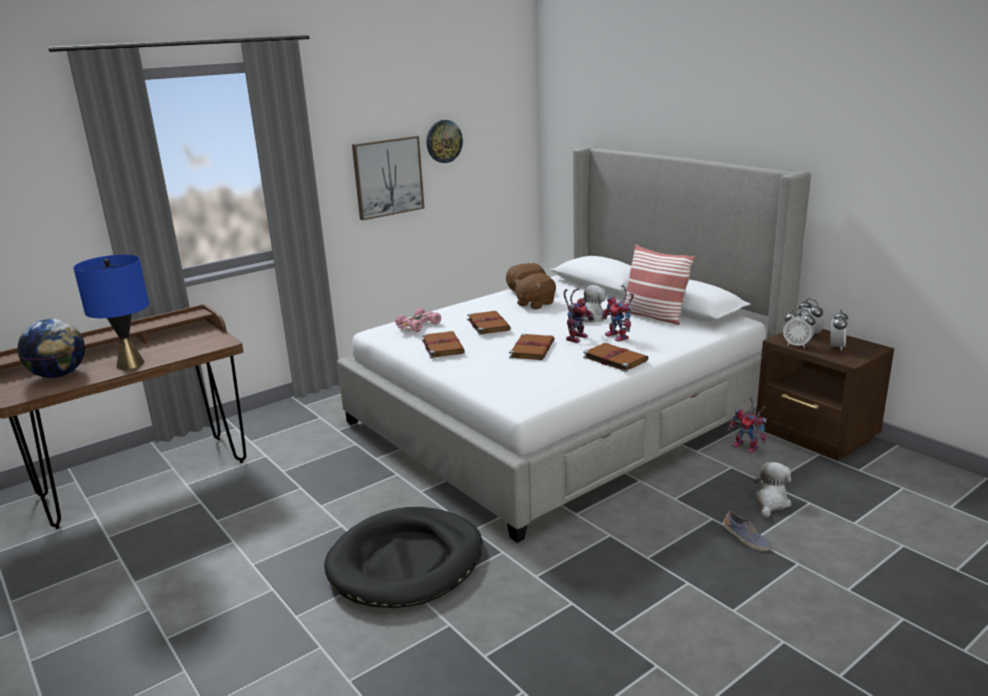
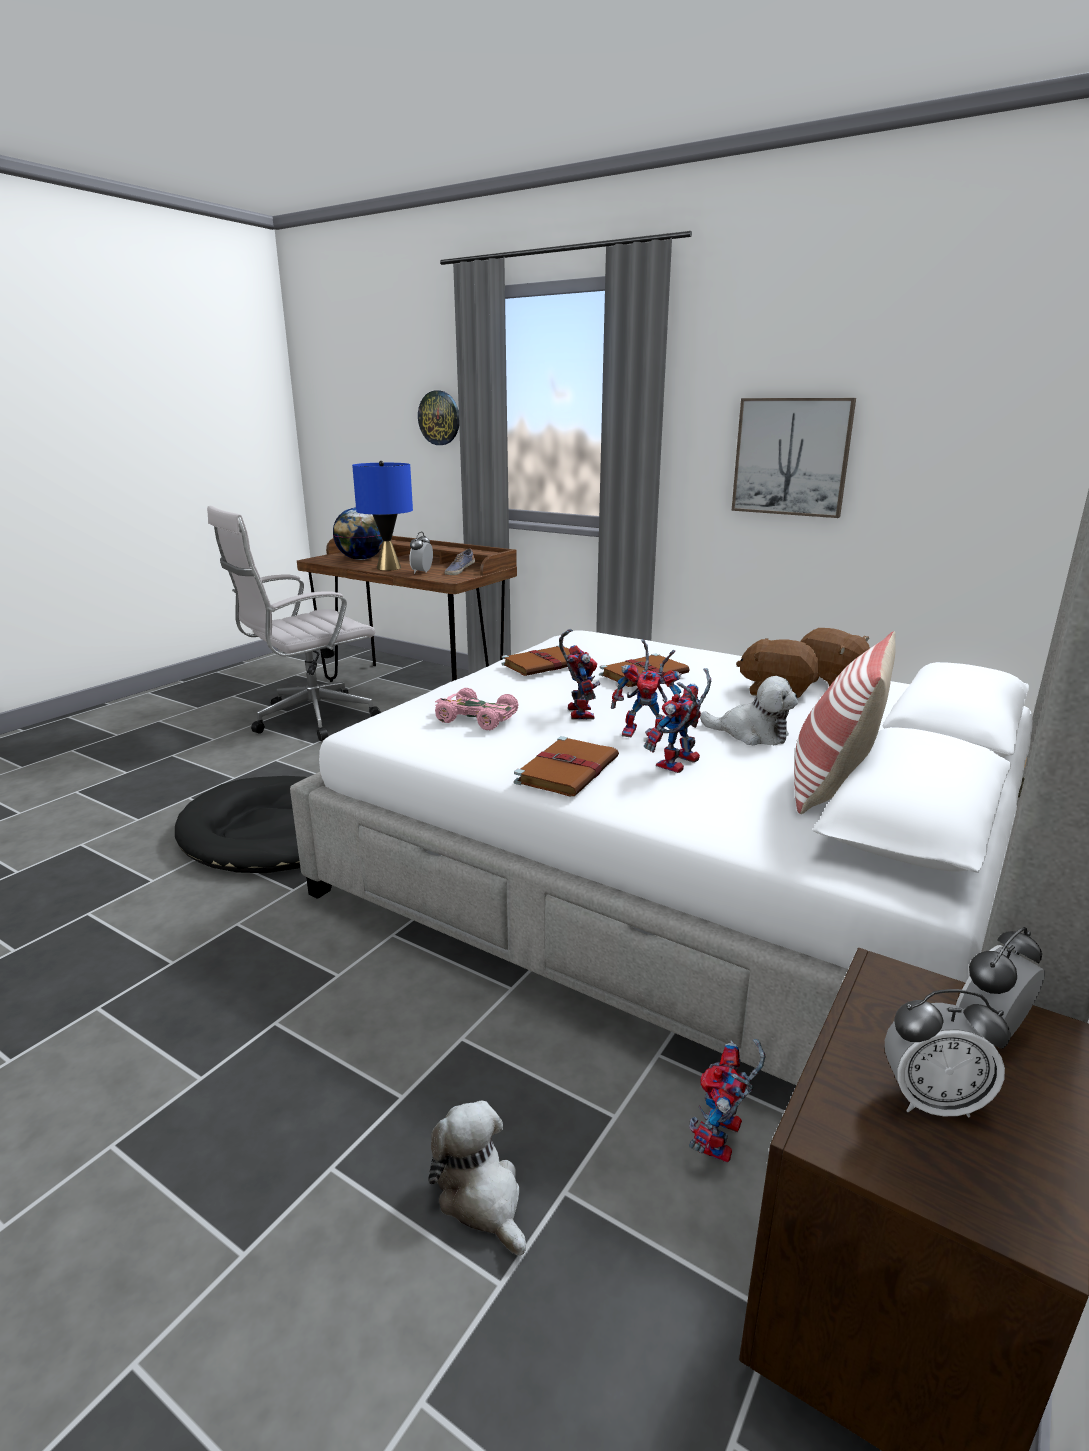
camera: 70 degrees right, 0 degrees up
pink toy car [395,308,441,332] -> pink toy car moved to [435,688,519,730]
wall clock [427,120,463,163] -> wall clock moved to [418,391,459,445]
brown book [509,333,555,360] -> toy robot [559,629,600,720]
shoe [722,511,772,551] -> shoe moved to [445,548,475,575]
plush toy [753,462,791,518] -> plush toy turned 135 degrees counterclockwise [429,1100,526,1256]
alarm clock [783,308,815,348] -> alarm clock moved to [409,532,433,574]
none -> white office chair [207,506,381,741]

